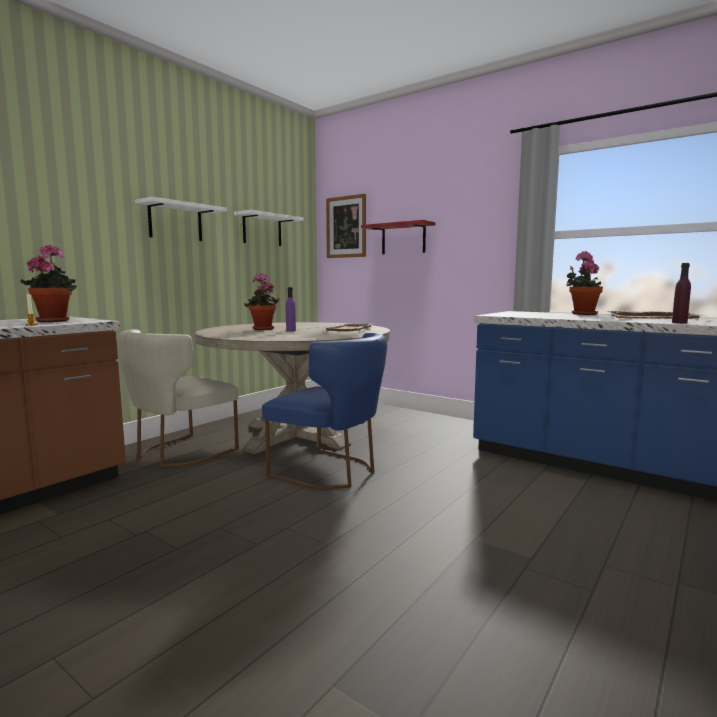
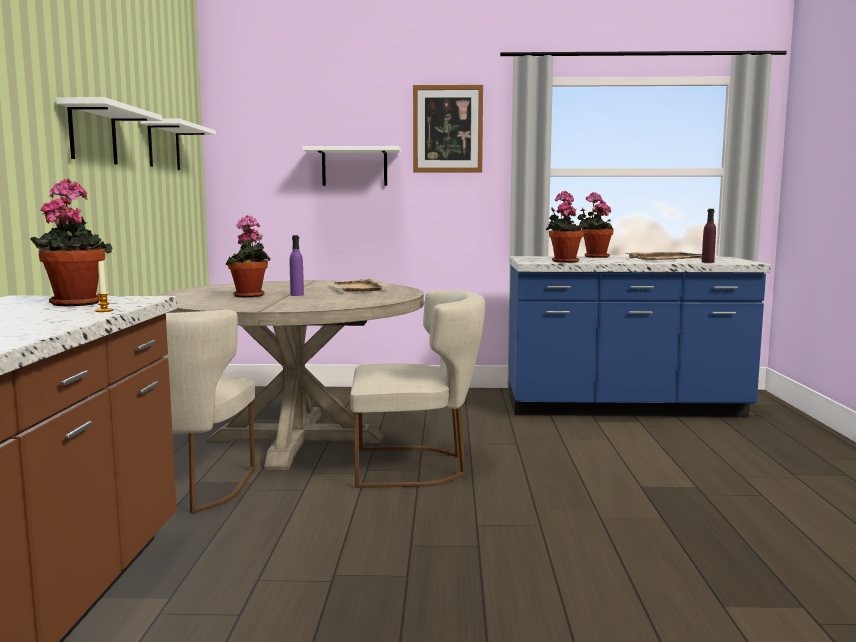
camera: 35 degrees left, 0 degrees up
blue chair [262,333,387,490] -> beige chair [351,290,485,488]
picture [326,194,366,258] -> picture moved to [413,85,483,172]
red shelf [361,220,436,254] -> white shelf [302,146,401,186]
none -> potted plant [546,191,584,263]

